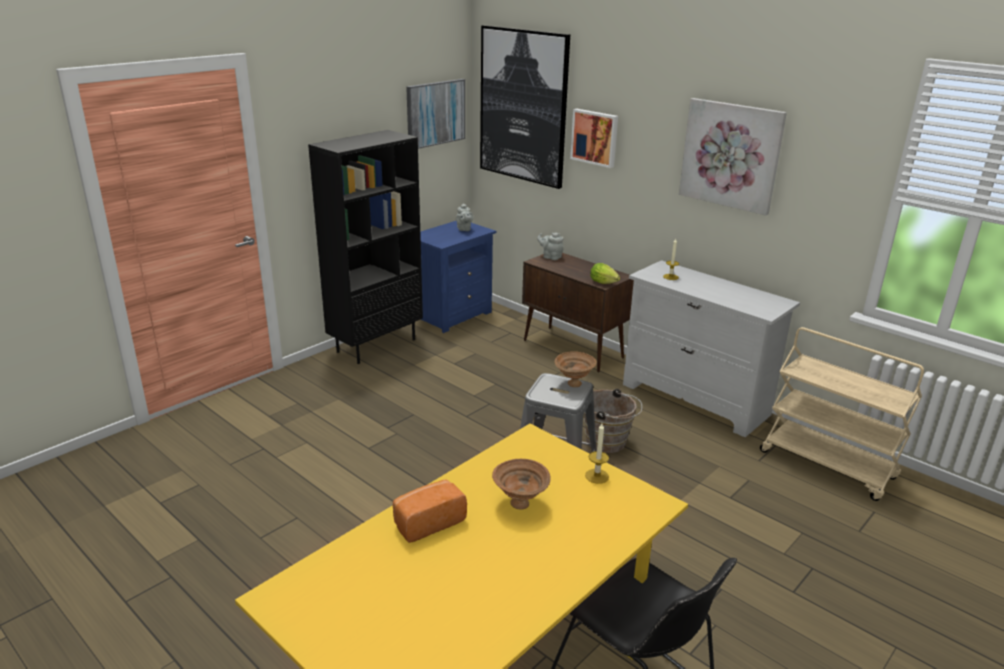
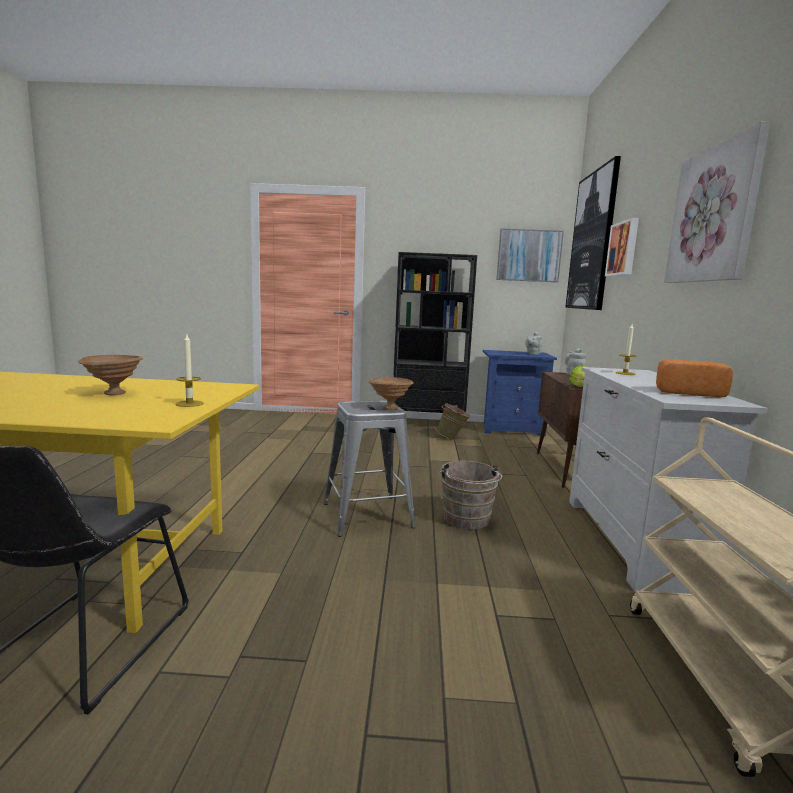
camera: 50 degrees right, 15 degrees down
bread [393,480,467,543] -> bread moved to [656,359,733,398]
none -> green bucket [436,403,471,440]

